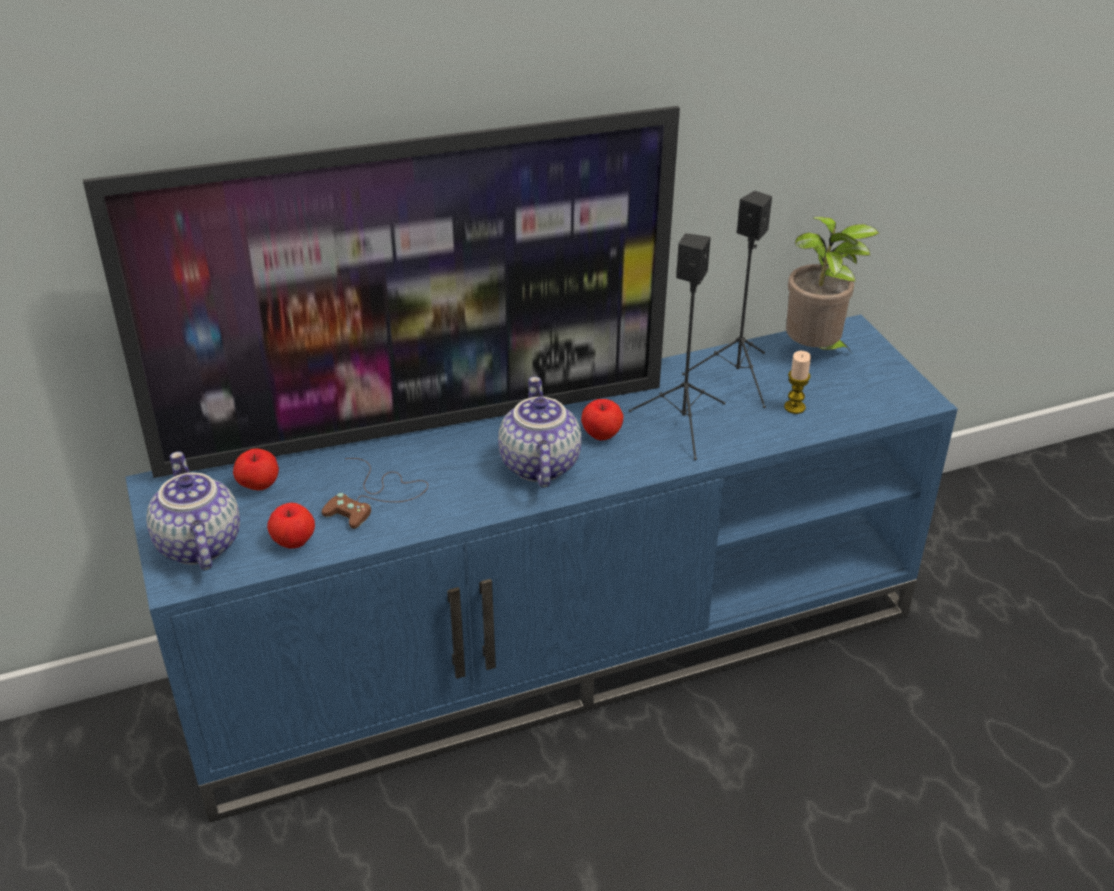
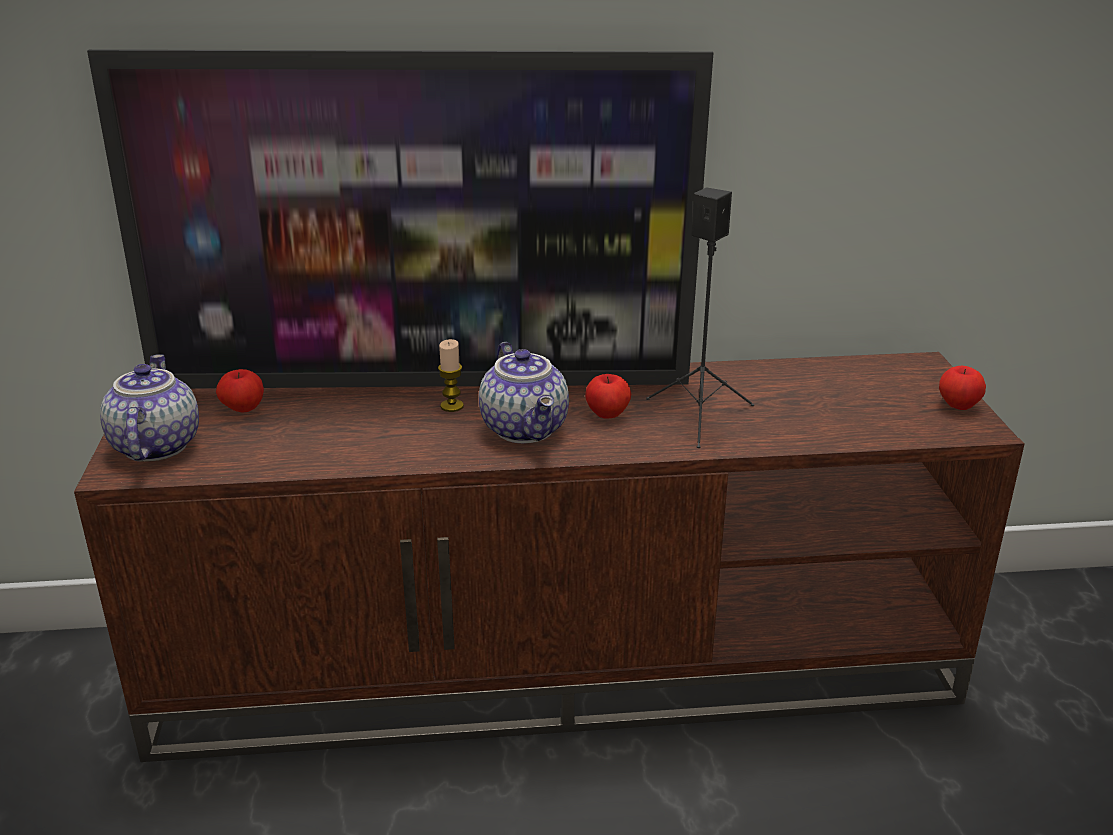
camera: 15 degrees right, 10 degrees down
blue tv stand [125,315,958,823] -> brown tv stand [74,352,1025,762]
apple [267,503,315,549] -> apple moved to [939,366,986,410]
brown game controller [322,458,428,529] -> none
teapot [498,377,581,488] -> teapot turned 150 degrees clockwise [479,342,569,443]
black speaker [682,191,772,408] -> none
candle [784,351,811,414] -> candle moved to [438,339,464,412]
potted plant [786,217,879,353] -> none

